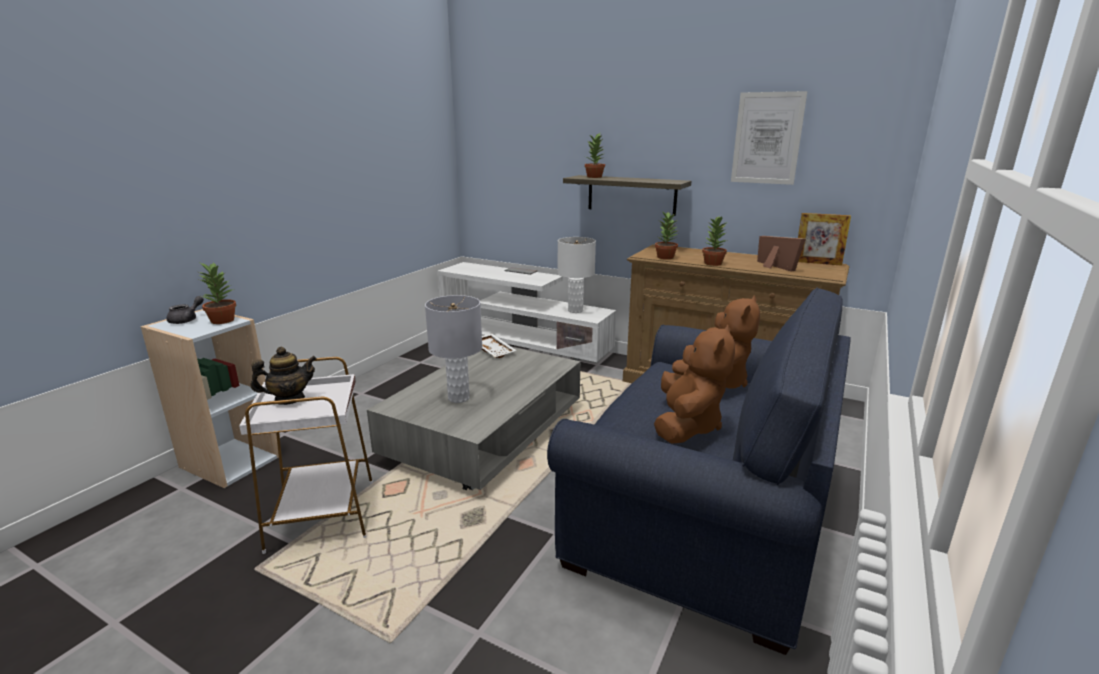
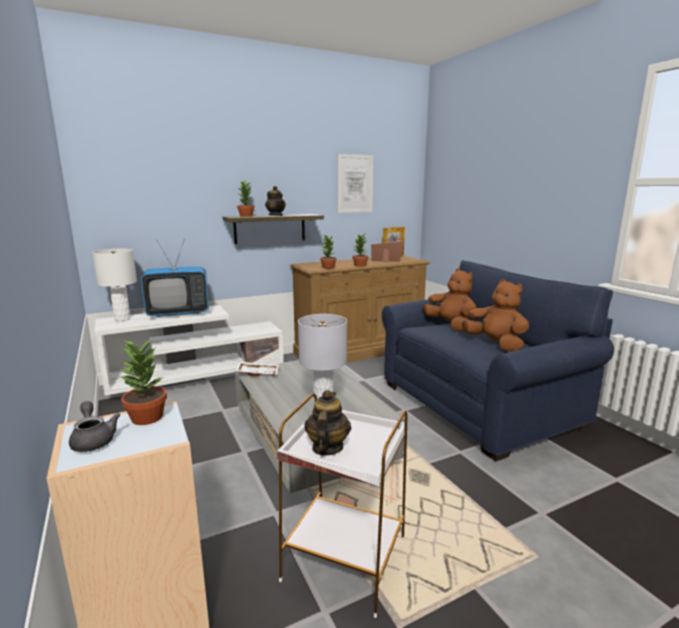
camera: 55 degrees left, 5 degrees down
white table lamp [557,237,596,313] -> white table lamp moved to [92,249,137,321]
none -> television [141,239,209,317]
none -> teapot [265,186,286,216]

